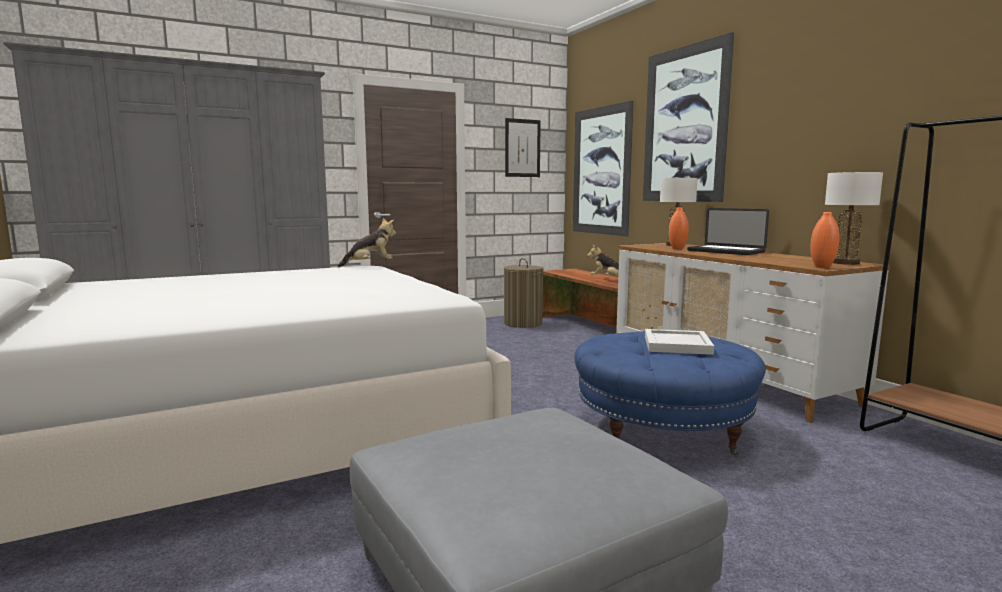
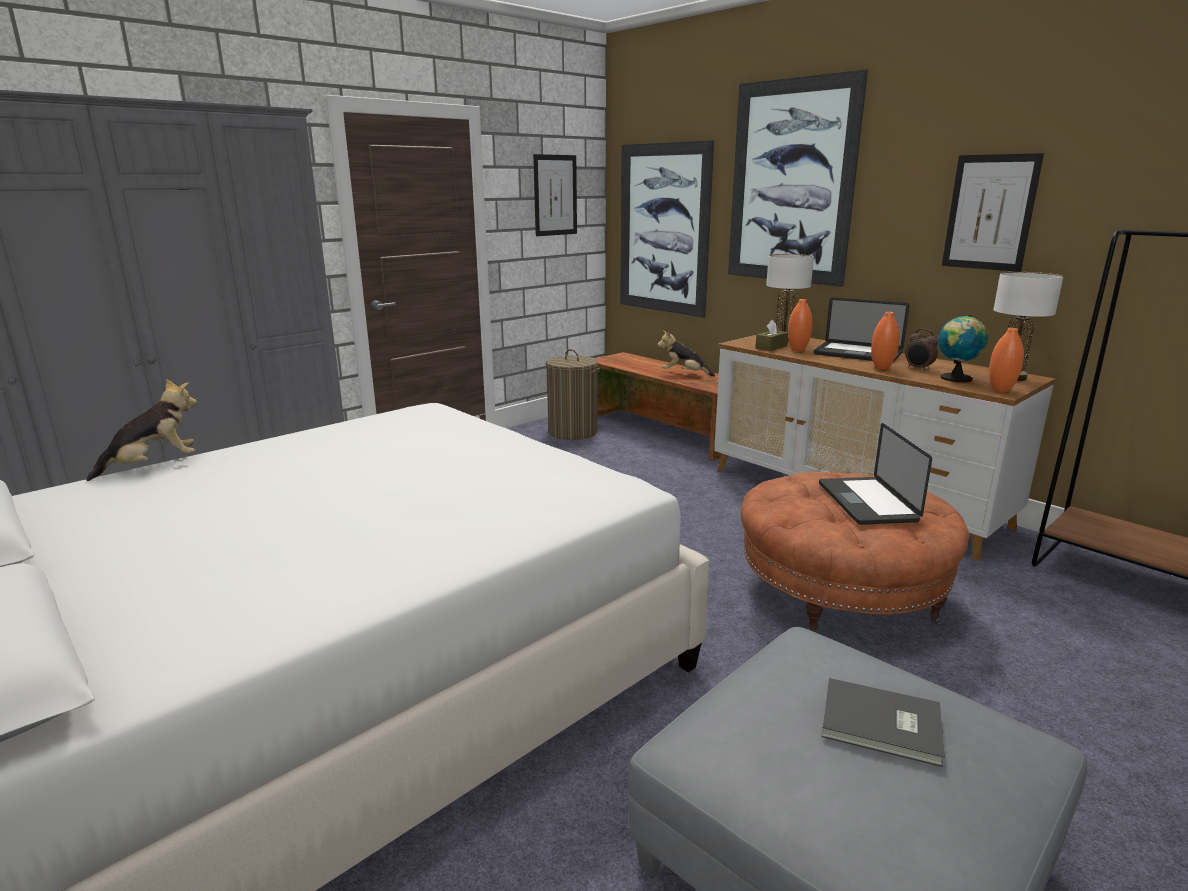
camera: 15 degrees left, 10 degrees up
plush toy [338,218,396,267] -> plush toy moved to [87,379,197,481]
blue ottoman [574,331,766,456] -> brown ottoman [741,472,969,632]
white tray [645,329,714,355] -> laptop [819,423,932,525]
none -> brown tissue box [755,320,788,351]
none -> grey book [821,678,945,767]
none -> orange vase [871,312,900,370]
none -> alarm clock [905,329,938,371]
none -> globe [938,315,988,382]
none -> picture [942,153,1044,272]

